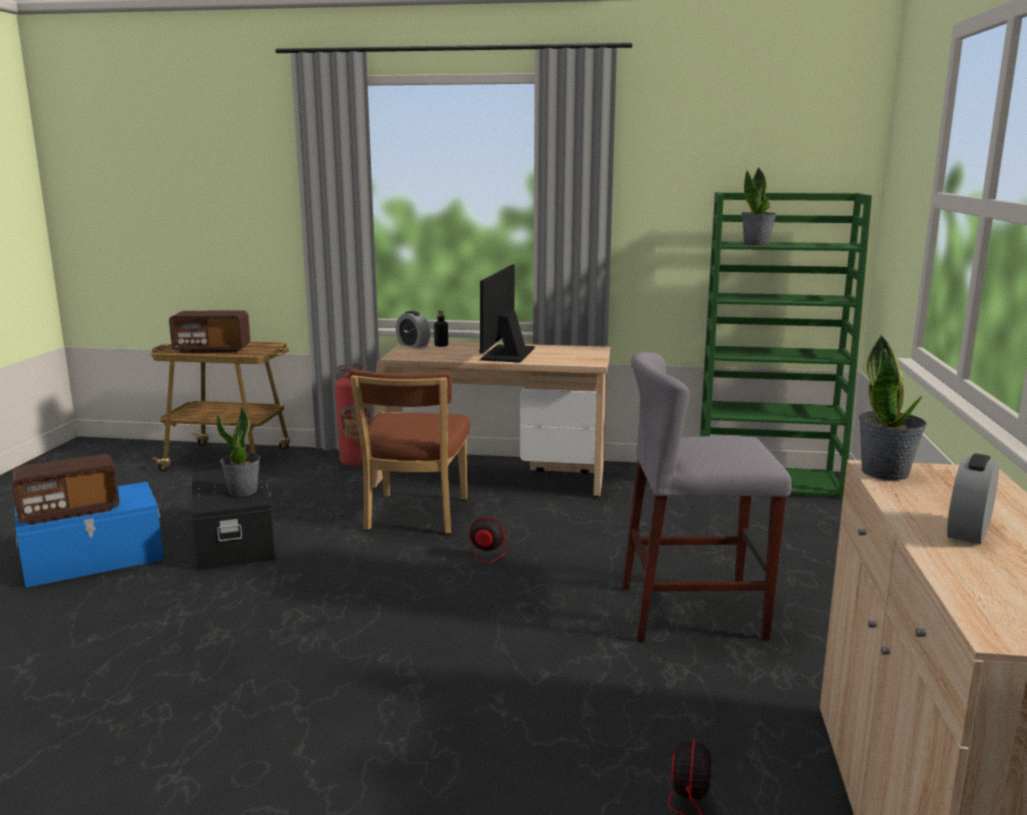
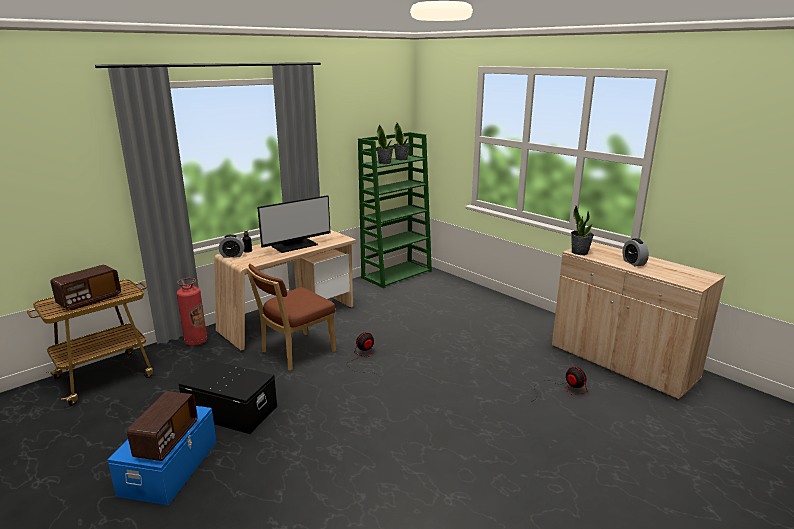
camera: 50 degrees left, 5 degrees up
potted plant [217,406,260,497] -> potted plant moved to [394,123,410,160]
brown chair [350,369,470,534] -> brown chair turned 90 degrees clockwise [246,264,336,371]
monitor [480,265,535,363] -> monitor turned 90 degrees counterclockwise [257,195,331,253]
grey stool [622,352,792,642] -> none

